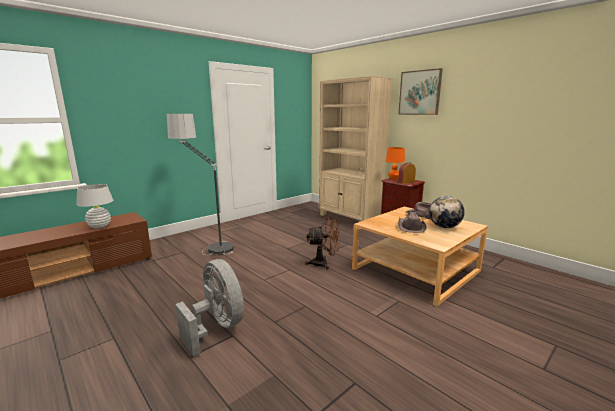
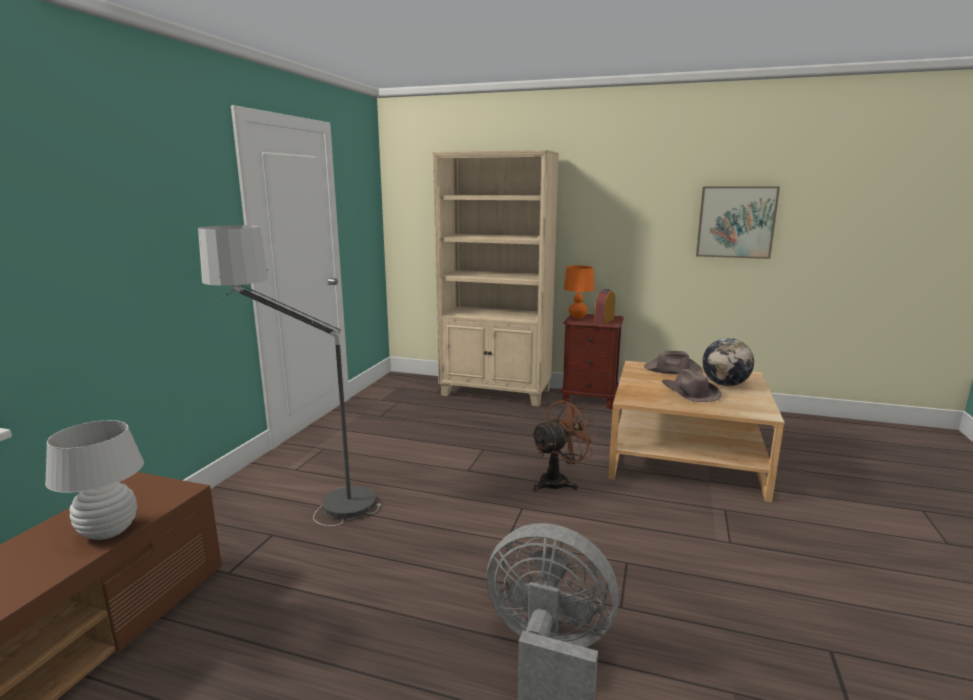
camera: 30 degrees left, 0 degrees up
picture [398,68,443,115] -> picture moved to [696,186,780,259]

